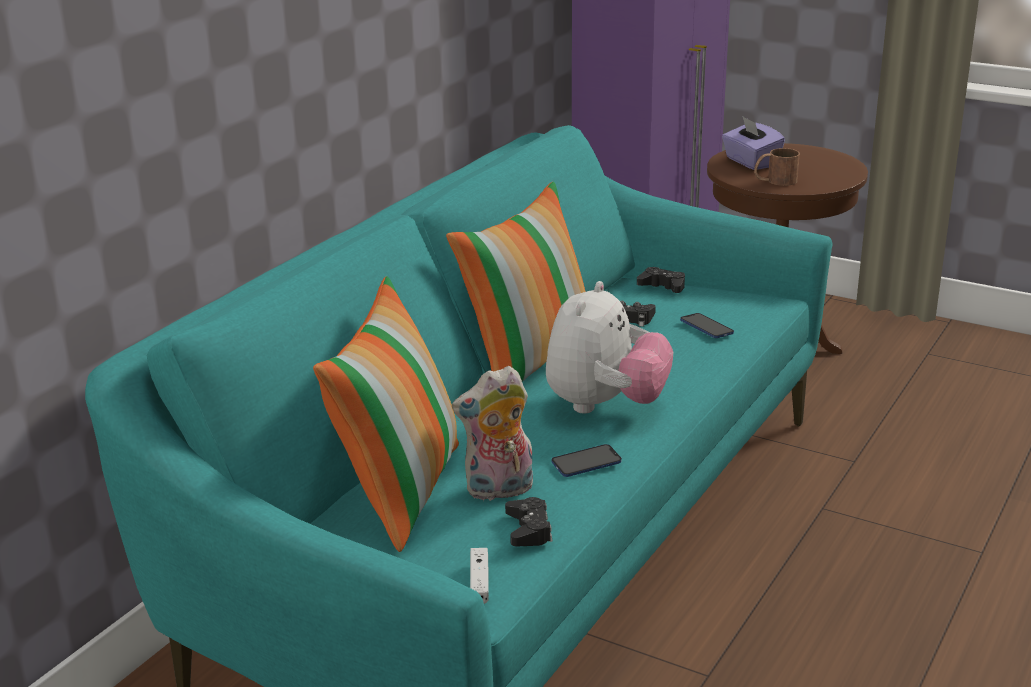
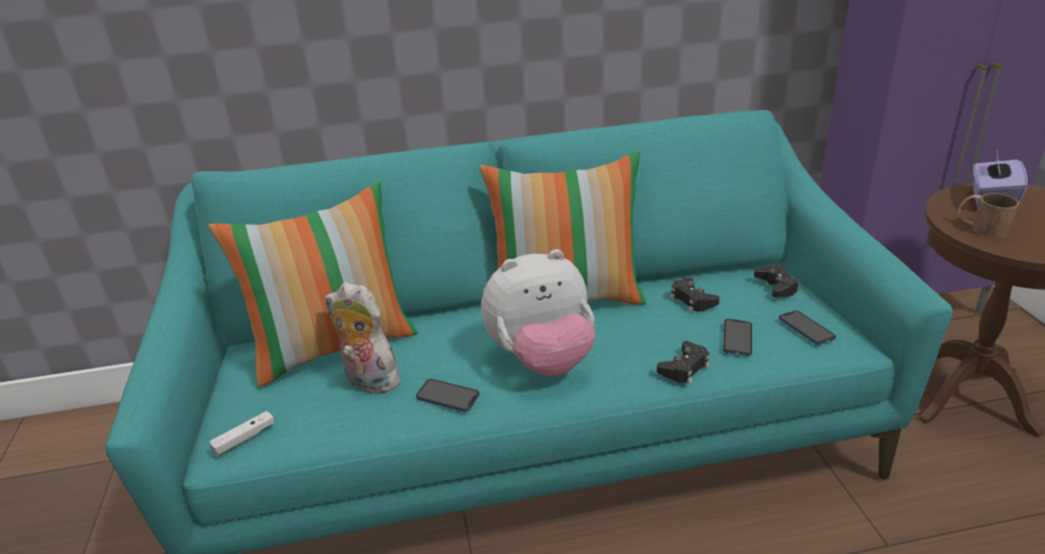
camera: 50 degrees right, 5 degrees up
black game controller [505,497,553,546] -> black game controller moved to [657,341,709,384]
none -> phone [779,311,836,345]

